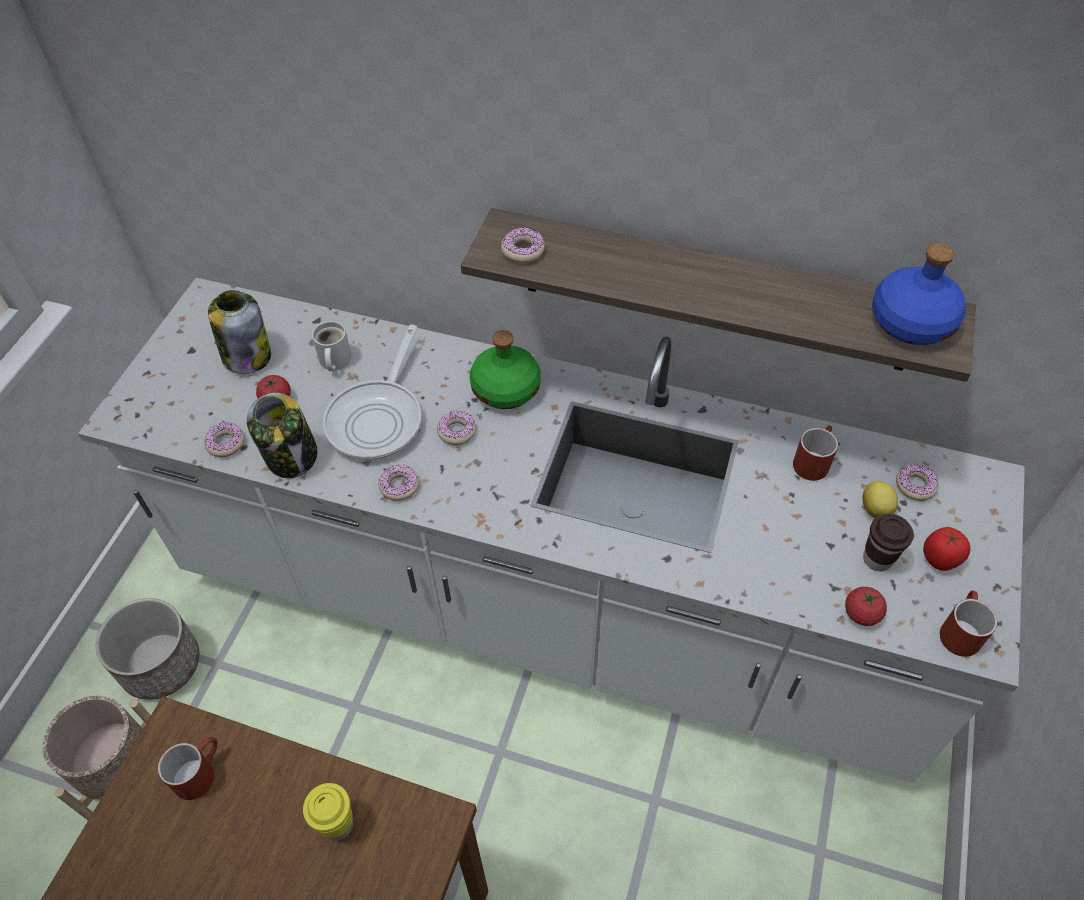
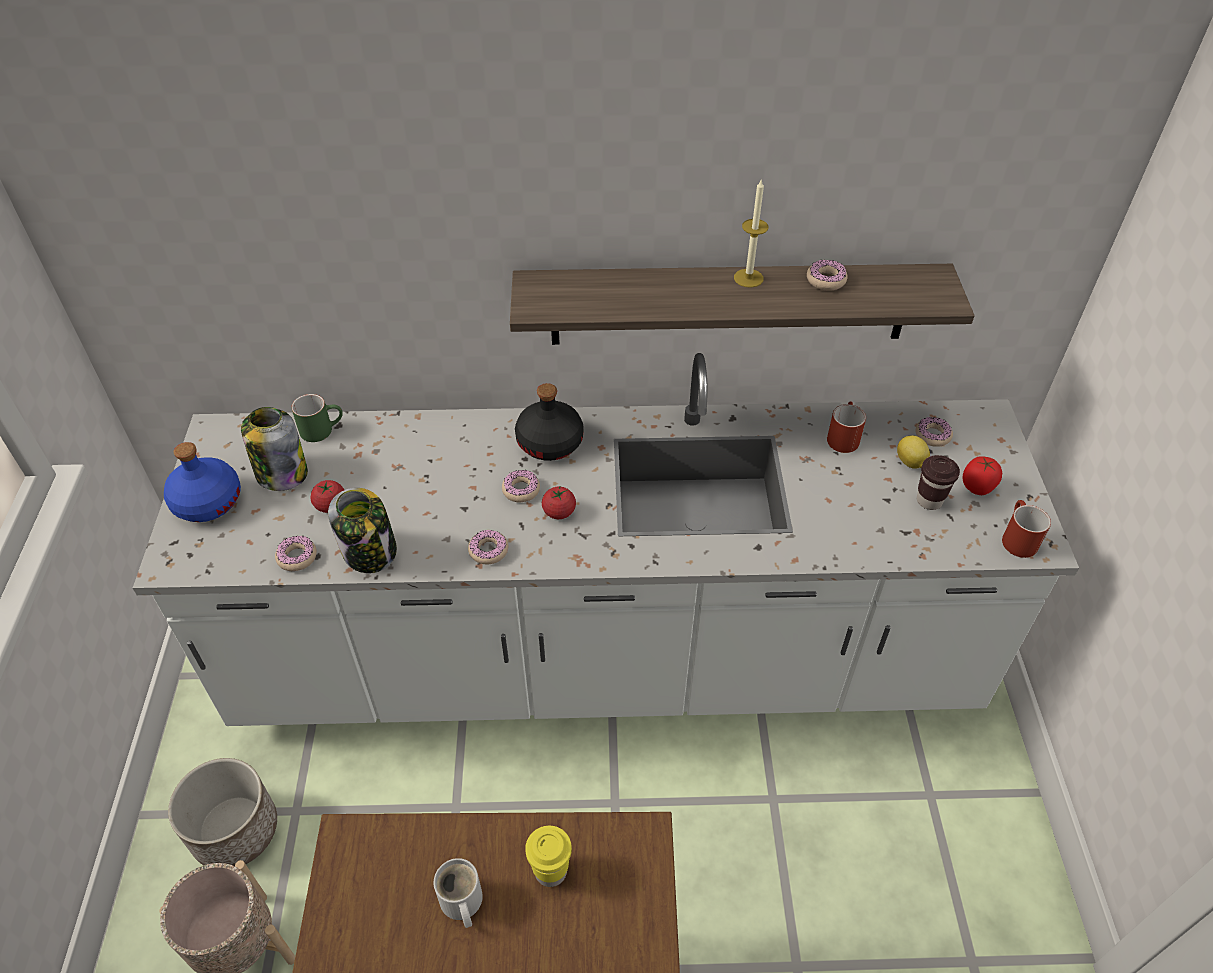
camera: 20 degrees left, 5 degrees down
red mug [158,737,217,800] -> none
white mug [312,321,352,371] -> white mug moved to [434,858,483,928]
frying pan [323,325,422,460] -> none
green bottle [470,330,541,409] -> black bottle [515,383,584,461]
donut [501,227,545,263] -> donut moved to [807,260,848,291]
tomato [845,587,887,626] -> tomato moved to [542,485,576,519]
blue bottle [872,244,966,345] -> blue bottle moved to [164,442,241,522]
none -> green mug [291,394,343,442]
none -> candle [734,178,768,288]

